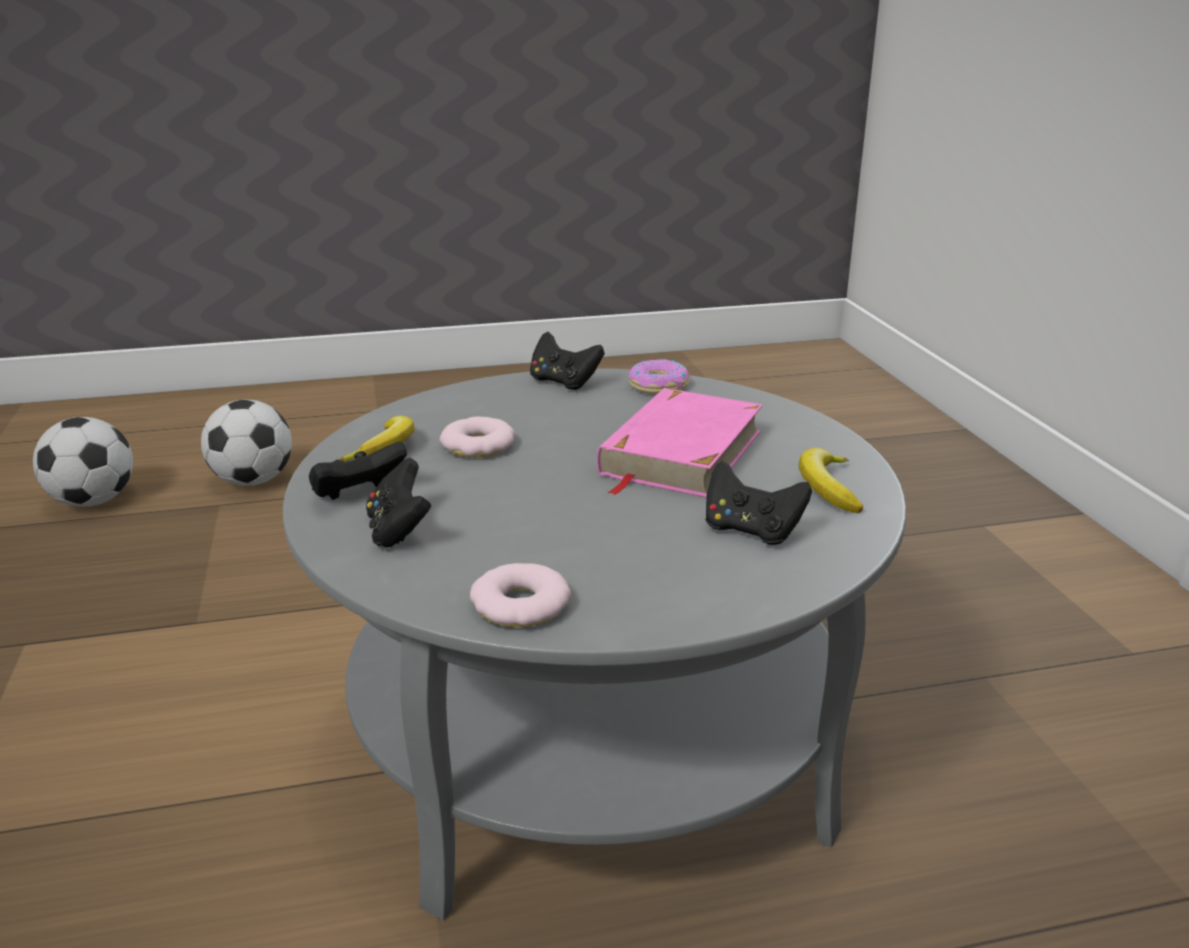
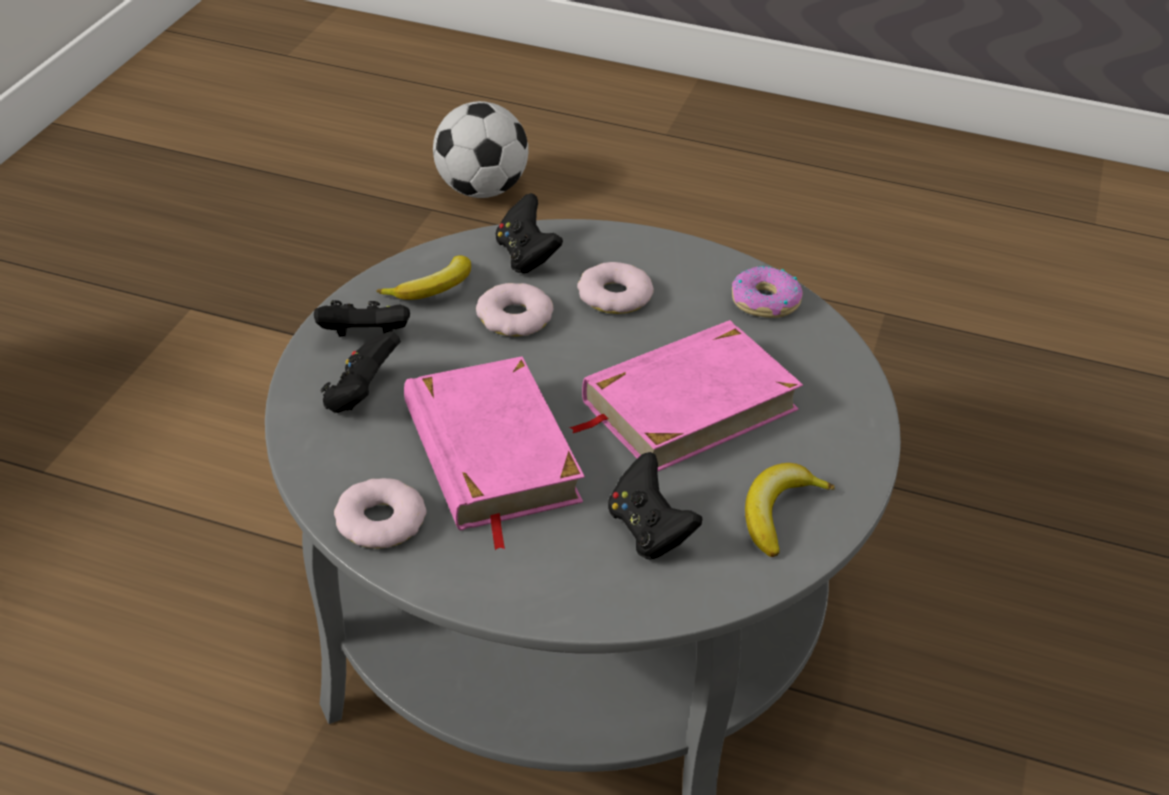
camera: 30 degrees right, 15 degrees up
football [33,417,133,507] -> none
black game controller [530,332,605,390] -> black game controller moved to [496,193,563,274]
none -> pink book [404,357,585,550]
none -> donut [577,262,654,314]

